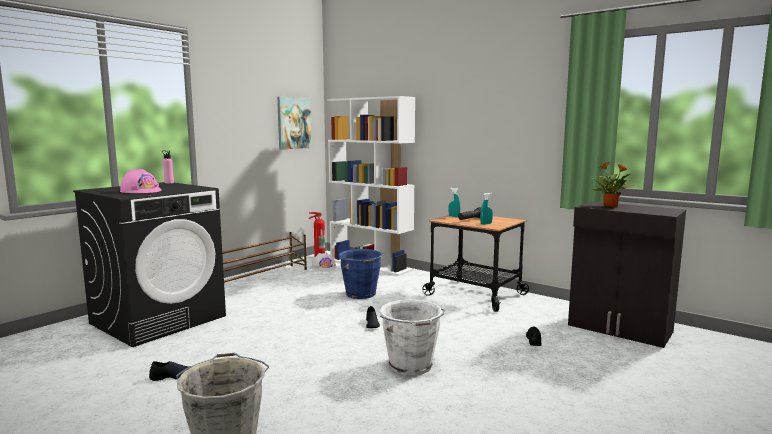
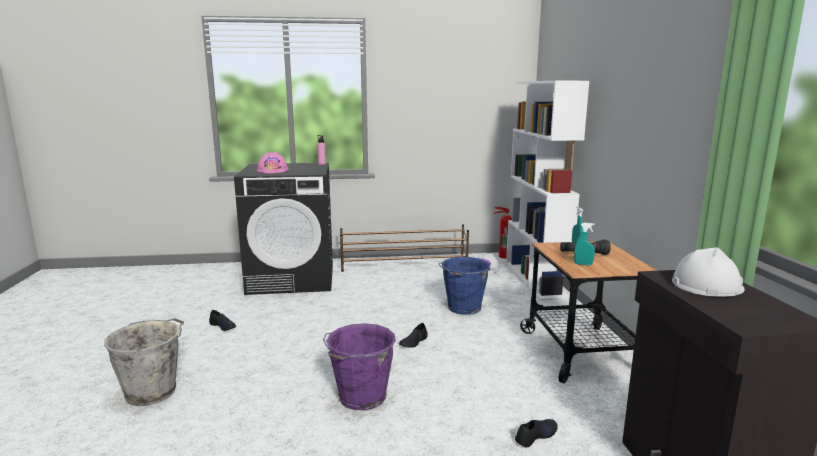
camera: 45 degrees right, 5 degrees up
picture [277,97,312,149] -> none
white bucket [380,299,445,376] -> purple bucket [323,323,396,410]
potted plant [592,162,633,207] -> white hard hat [672,247,745,297]

